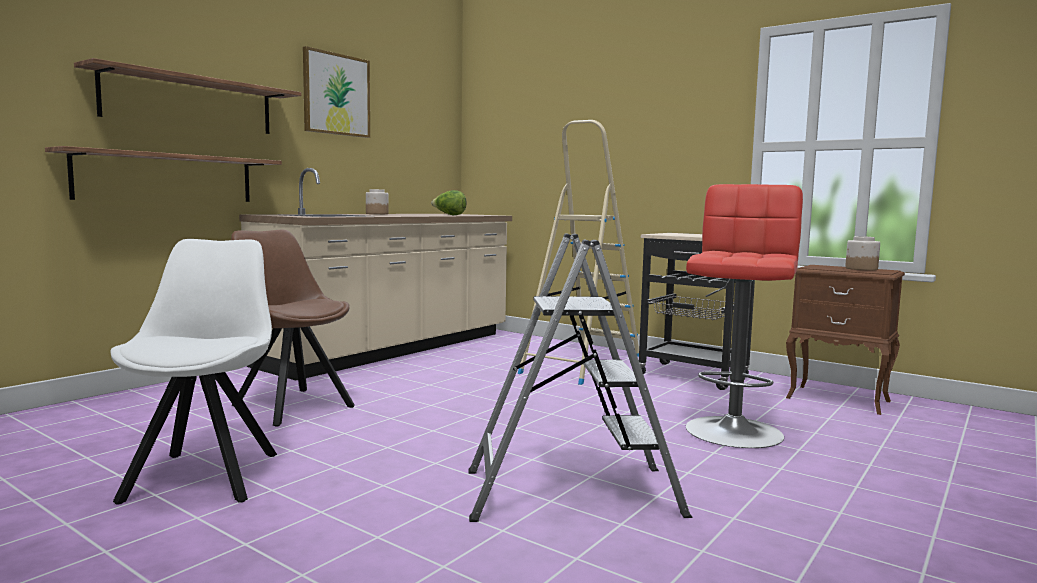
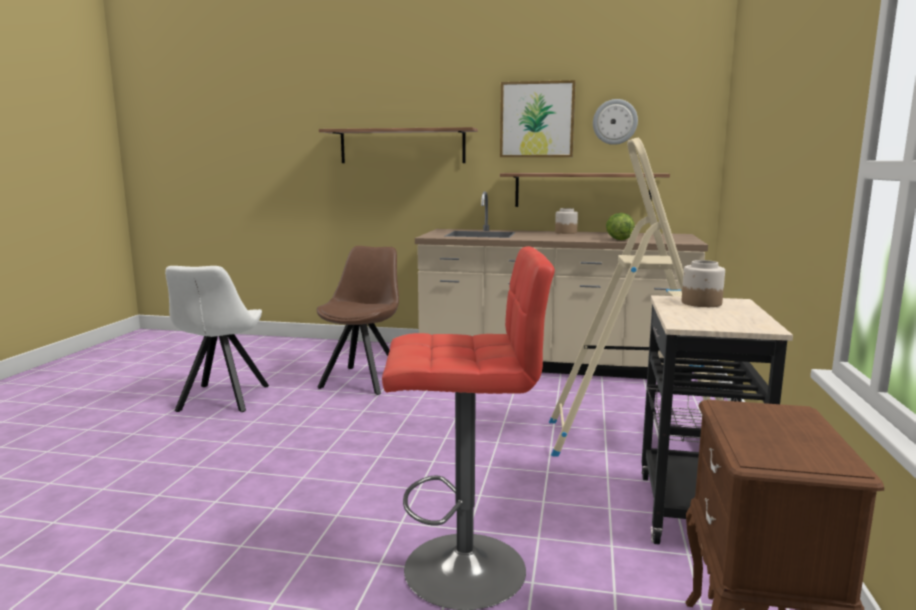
camera: 65 degrees right, 5 degrees up
shelf [45,146,282,202] -> shelf moved to [500,173,670,207]
white chair [111,239,277,504] -> white chair turned 120 degrees clockwise [165,266,269,412]
grey step ladder [468,234,693,522] -> none
jar [845,236,880,271] -> jar moved to [682,260,725,307]
none -> wall clock [593,99,638,145]

